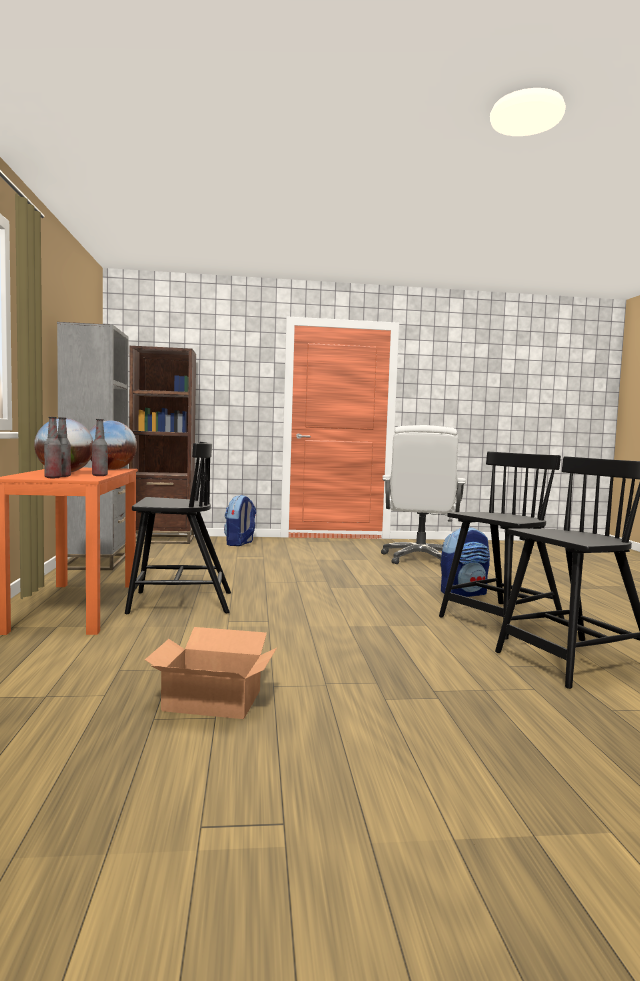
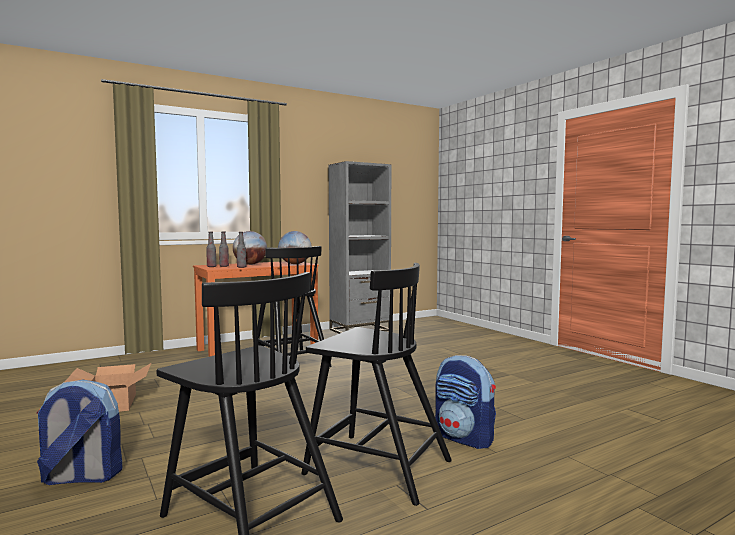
camera: 65 degrees right, 0 degrees up
brown bookcase [129,346,196,544] -> none
backpack [224,495,257,546] -> backpack moved to [36,380,122,485]
white office chair [381,425,466,566] -> none

